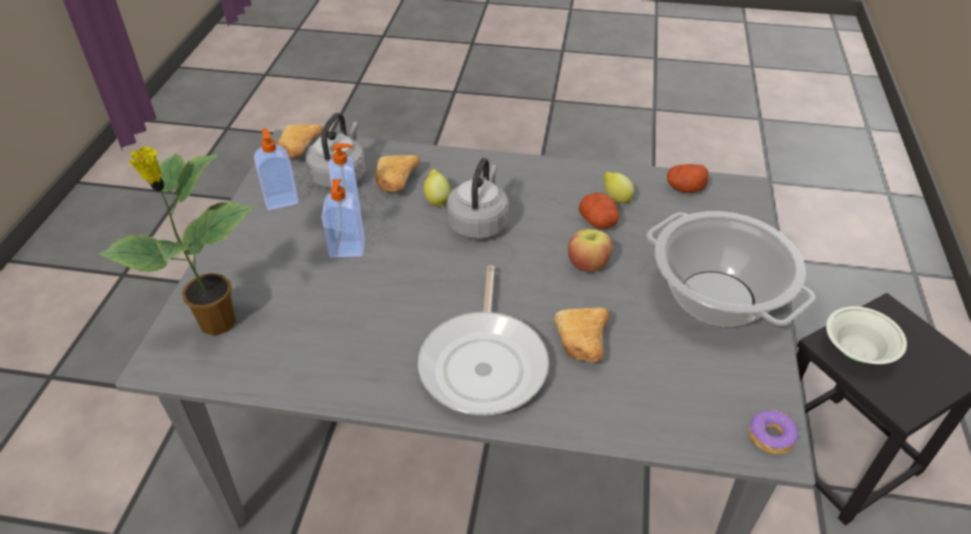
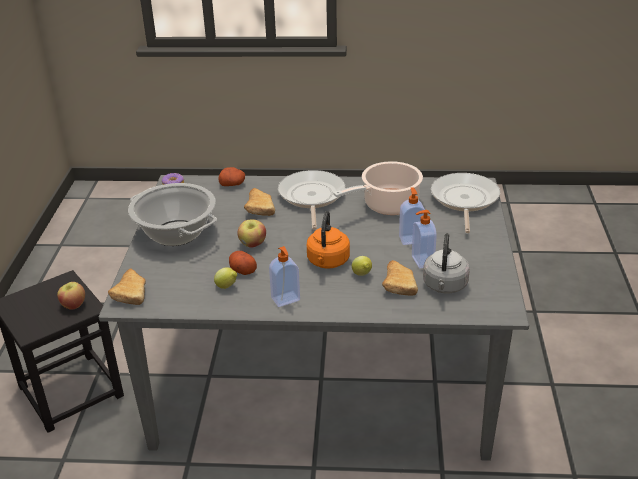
camera: 175 degrees right, 10 degrees down
potted plant [98,146,255,336] -> frying pan [431,173,500,233]
soap dispenser [254,128,299,210] -> soap dispenser moved to [269,246,300,307]
bread [278,124,323,158] -> bread moved to [108,268,146,305]
grey kettle [446,158,509,239] -> orange kettle [307,211,350,268]
potato [667,164,708,193] -> potato moved to [218,167,245,186]
white bowl [826,306,907,364] -> apple [57,282,85,310]
none -> cooking pot [333,161,423,215]

